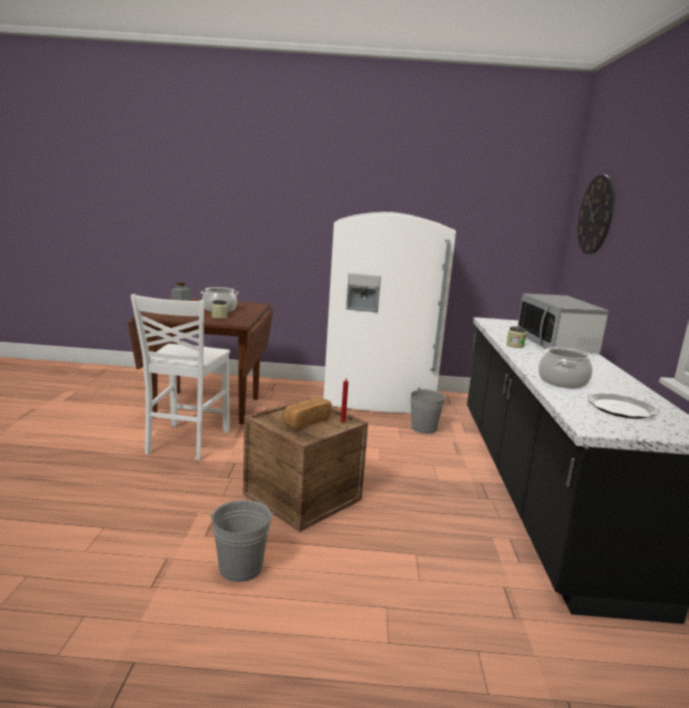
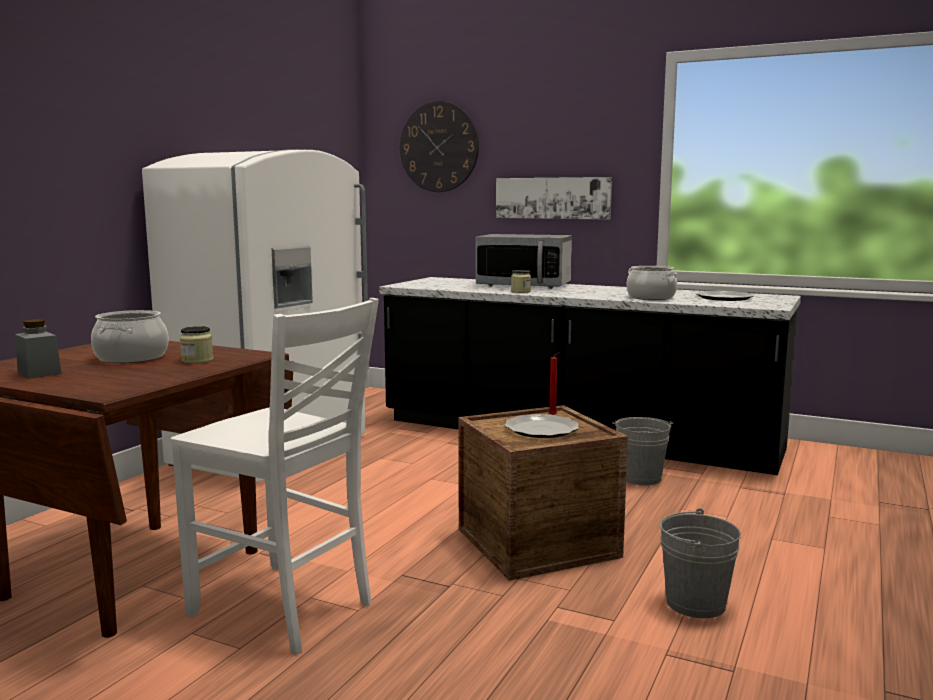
camera: 65 degrees left, 5 degrees down
bread [283,397,332,429] -> plate [505,414,579,438]
grey bucket [410,387,445,434] -> grey bucket moved to [612,417,673,485]
none -> picture [496,177,612,220]

